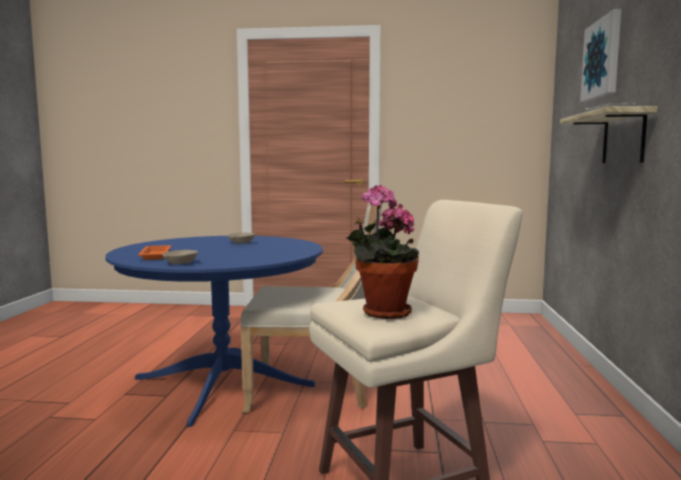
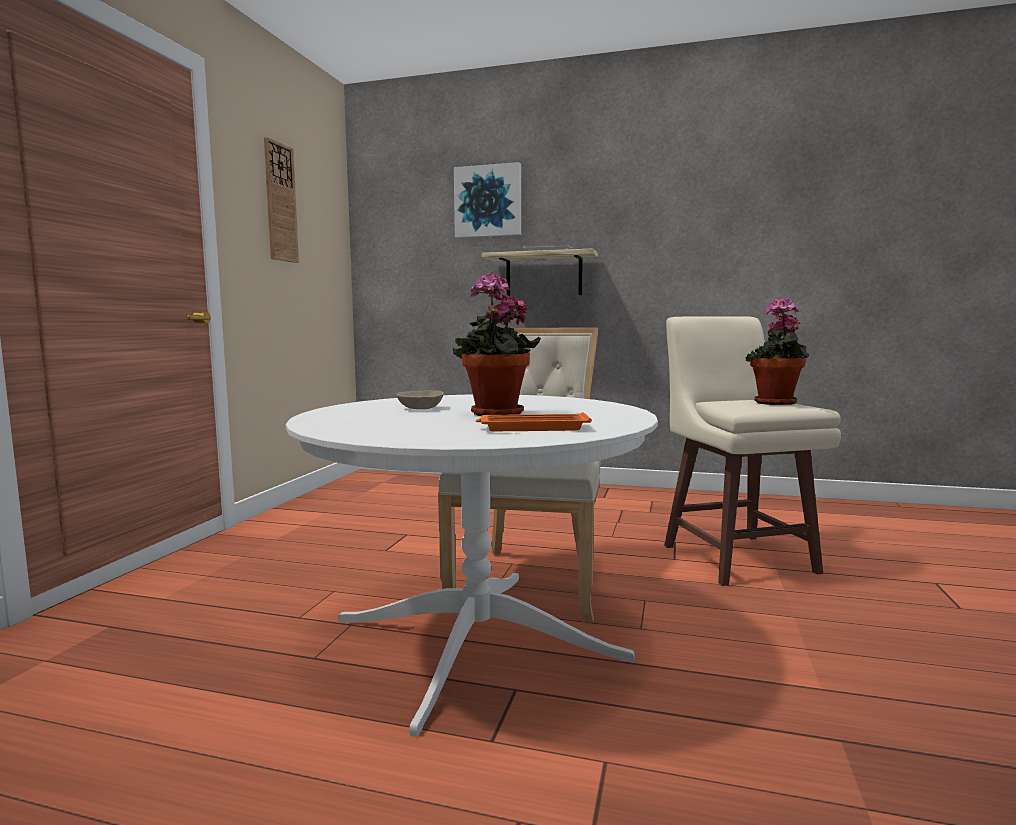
camera: 80 degrees left, 0 degrees up
blue dining table [106,236,323,427] -> white dining table [286,395,658,737]
beige bowl [162,250,198,264] -> none
none -> wall clock [264,137,299,263]
none -> potted plant [453,272,541,416]

